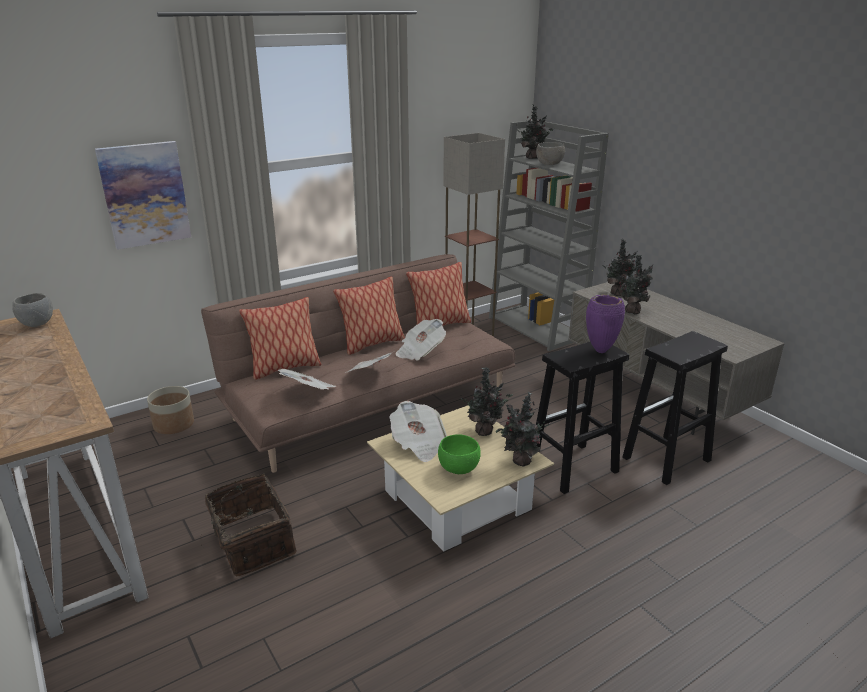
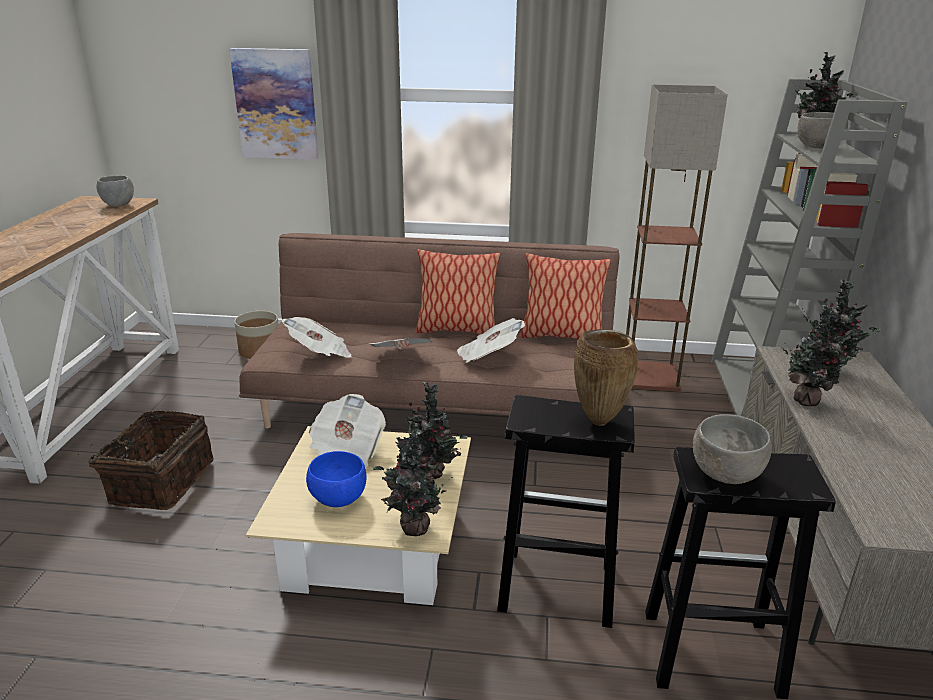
camera: 40 degrees right, 0 degrees up
pillow [239,297,322,380] -> none
green bowl [438,434,481,474] -> blue bowl [306,451,366,507]
purple vase [586,295,625,353] -> brown vase [574,329,638,426]
none -> grey bowl [693,414,772,484]

